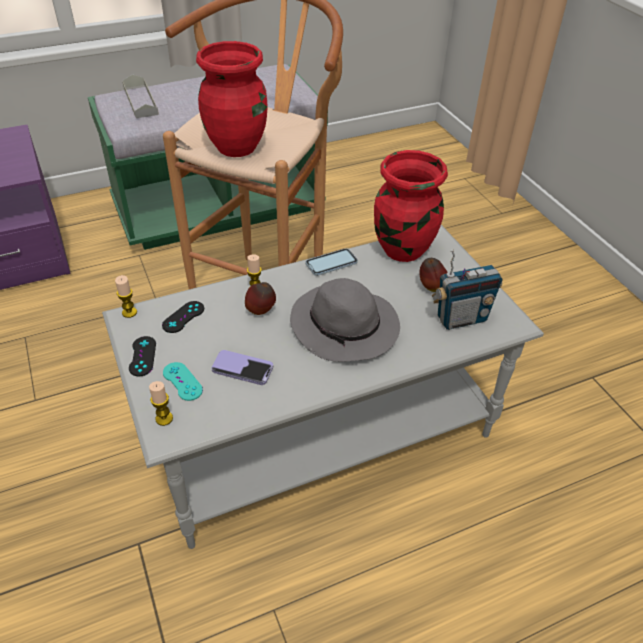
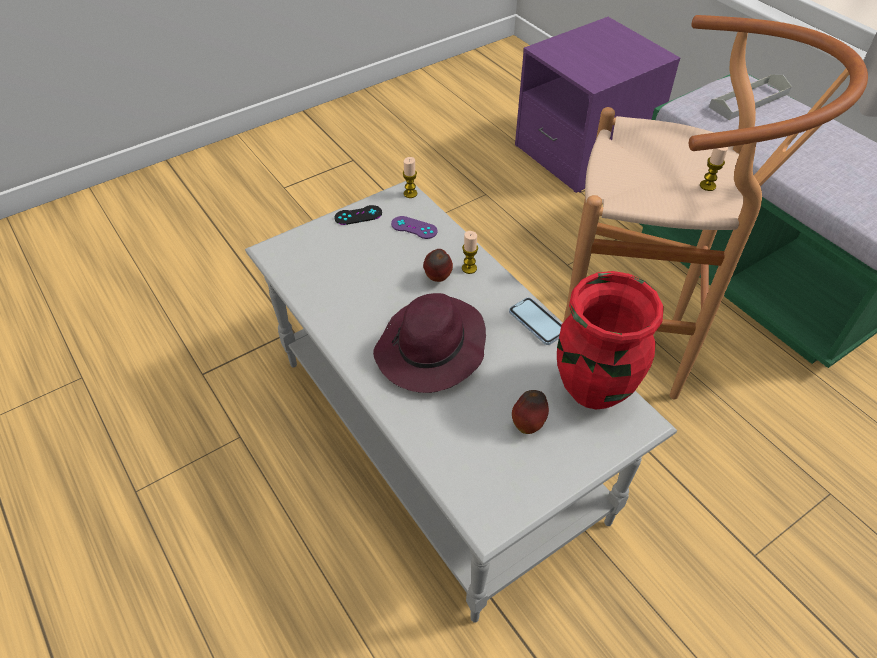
camera: 80 degrees right, 5 degrees up
candle [149,381,173,426] -> candle moved to [700,147,728,191]
black game controller [162,301,204,333] -> purple game controller [391,216,438,239]
turquoise game controller [163,362,203,401] -> none
red vase [196,41,268,157] -> none
phone [211,350,273,385] -> none
grey hat [290,278,400,362] -> purple hat [373,293,486,393]
radio [432,249,503,330] -> none

